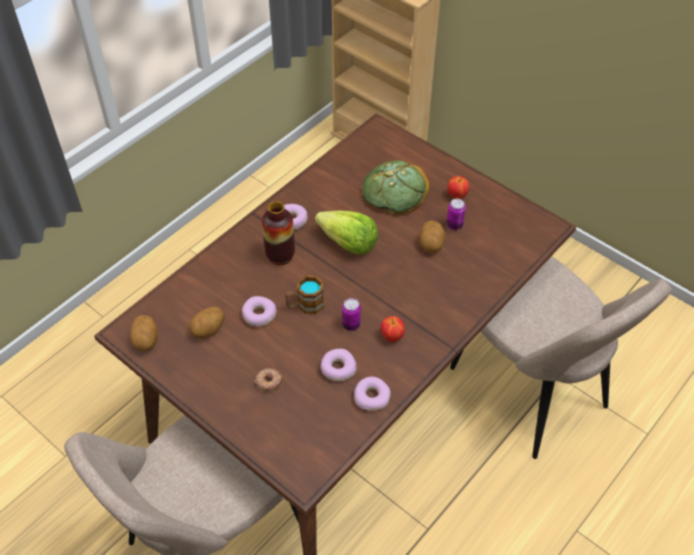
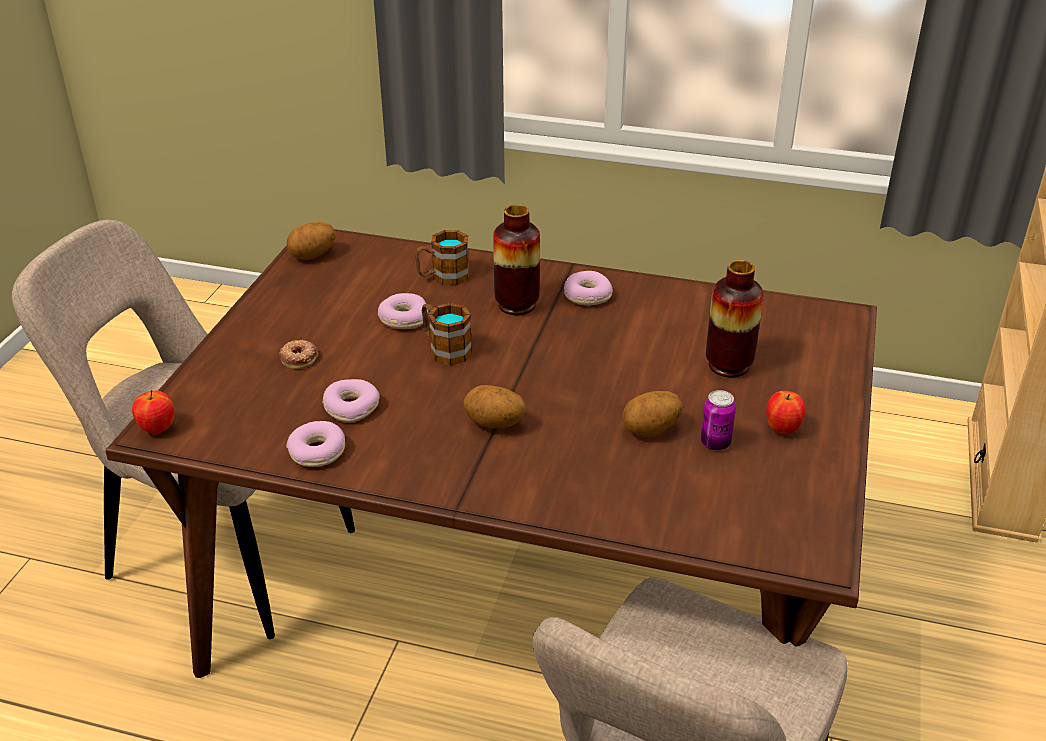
camera: 65 degrees right, 15 degrees down
potato [189,306,225,339] -> potato moved to [464,385,527,428]
lettuce [315,211,378,255] -> none
can [342,298,361,331] -> none
bread [362,160,430,214] -> vase [706,260,764,377]
apple [381,316,405,342] -> apple moved to [132,390,175,435]
none -> mug [415,230,470,285]

